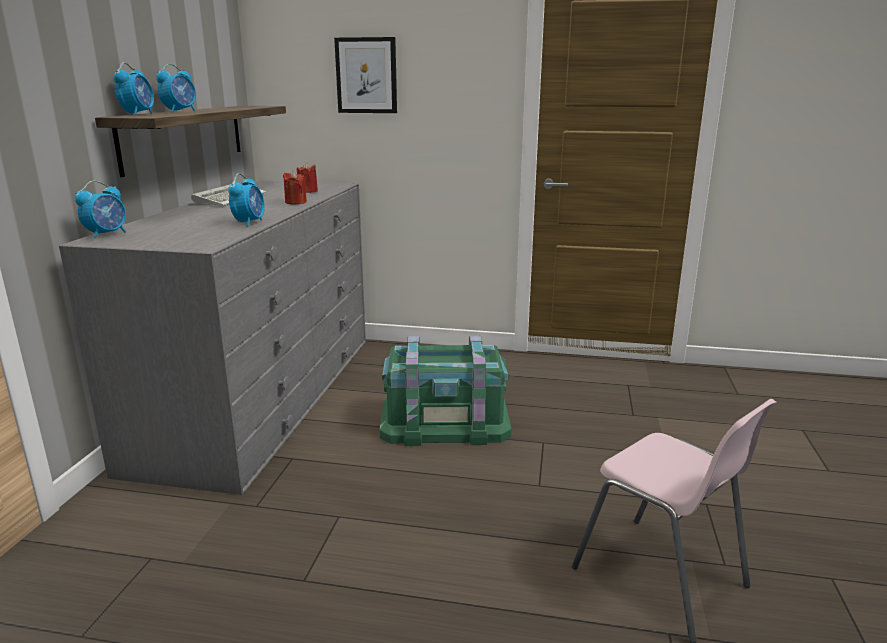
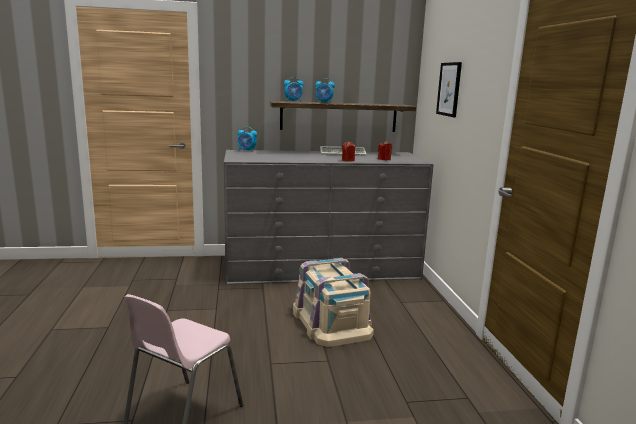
camera: 70 degrees right, 5 degrees down
alarm clock [228,173,265,226] -> none
green storage box [380,336,511,446] -> beige storage box [293,258,374,347]

